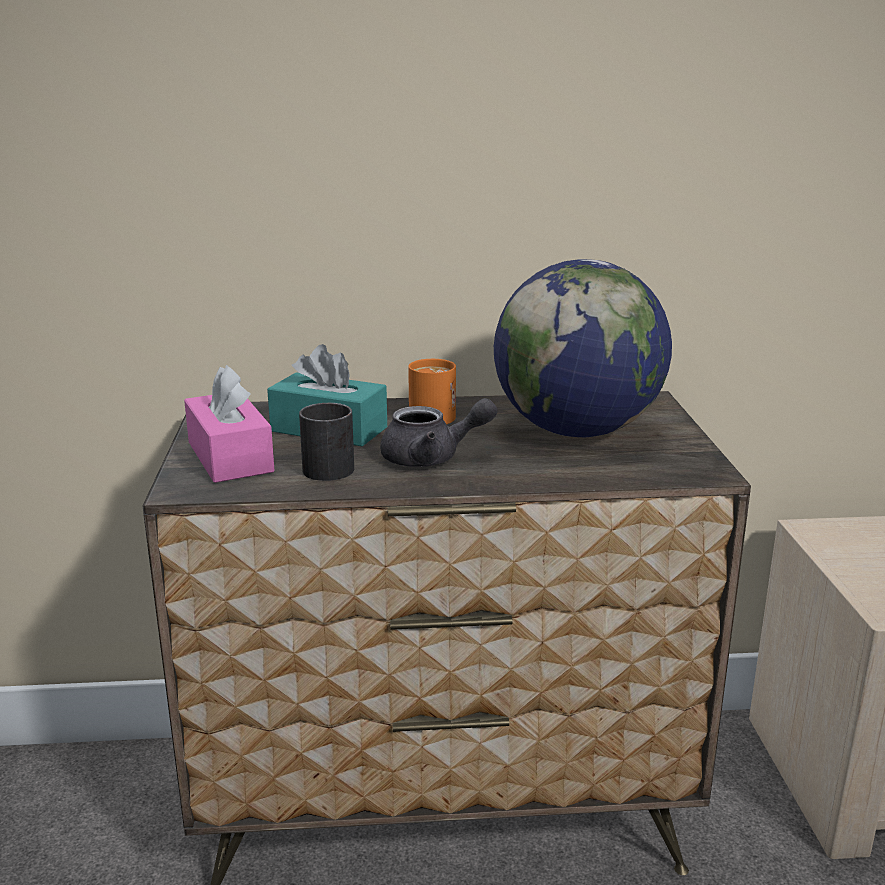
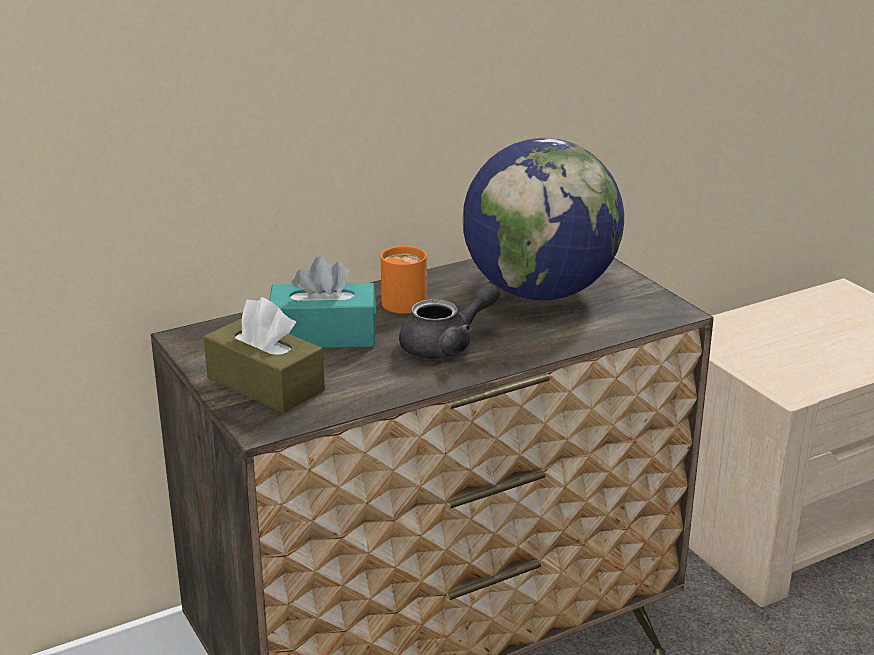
camera: 25 degrees left, 5 degrees up
pink tissue box [184,365,274,483] -> brown tissue box [204,297,325,413]
black mug [299,403,354,481] -> none

